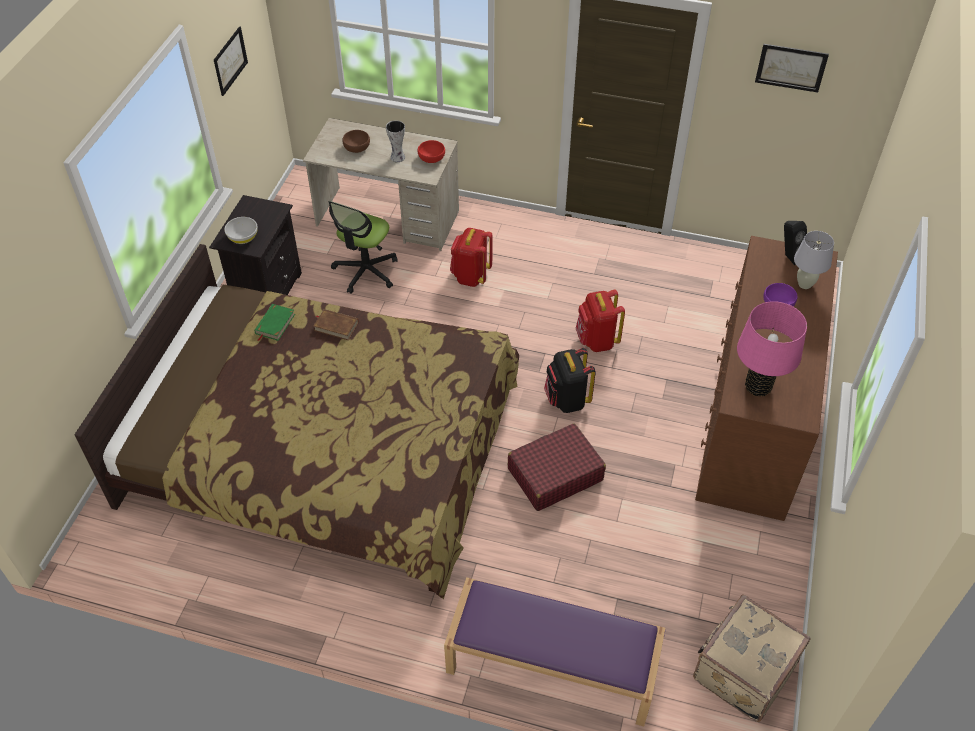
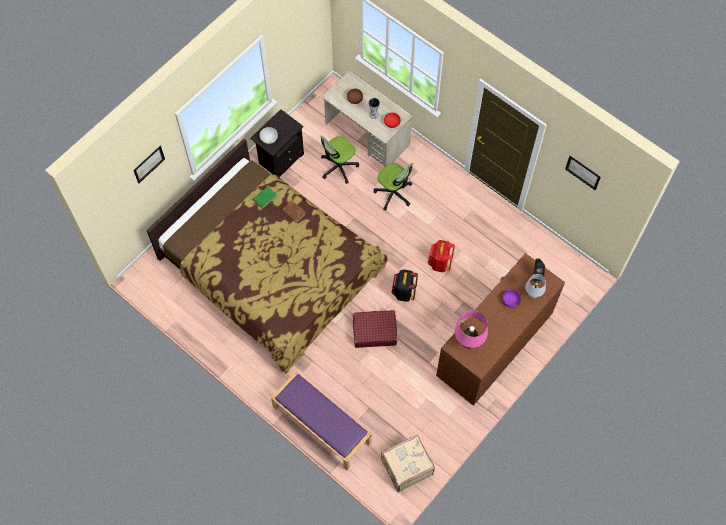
camera: 25 degrees right, 15 degrees up
picture [214,26,248,96] -> picture moved to [133,146,165,183]
red backpack [450,228,493,287] -> office chair [373,163,413,210]

